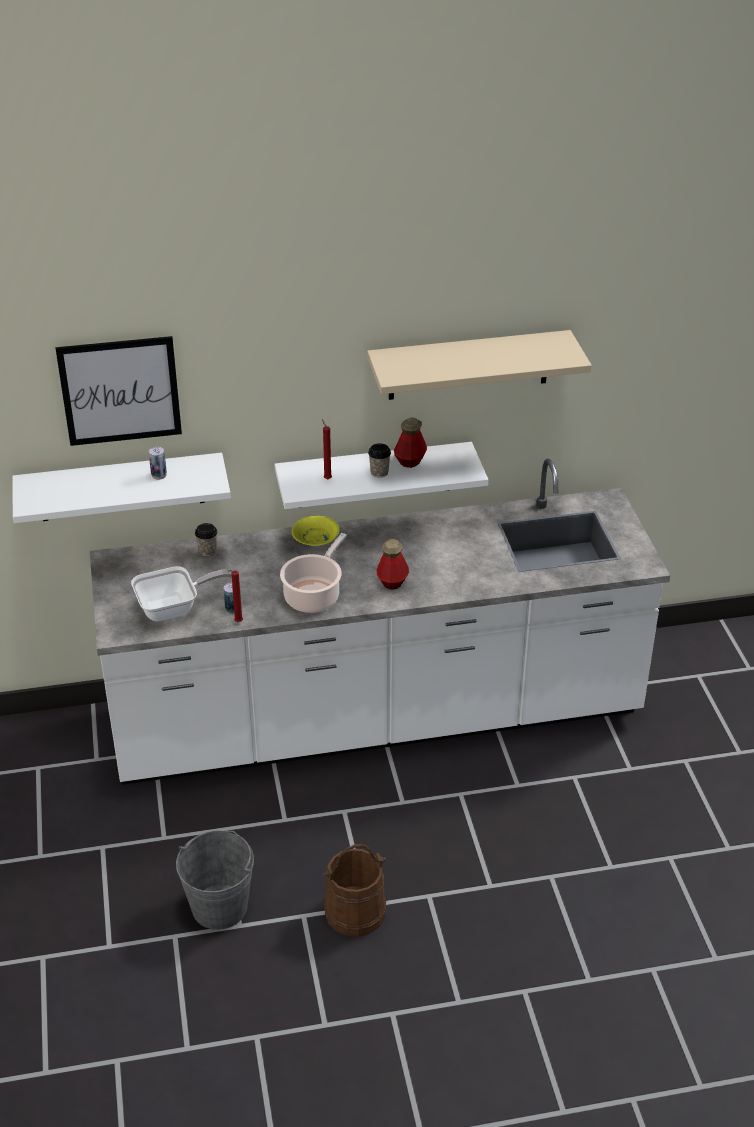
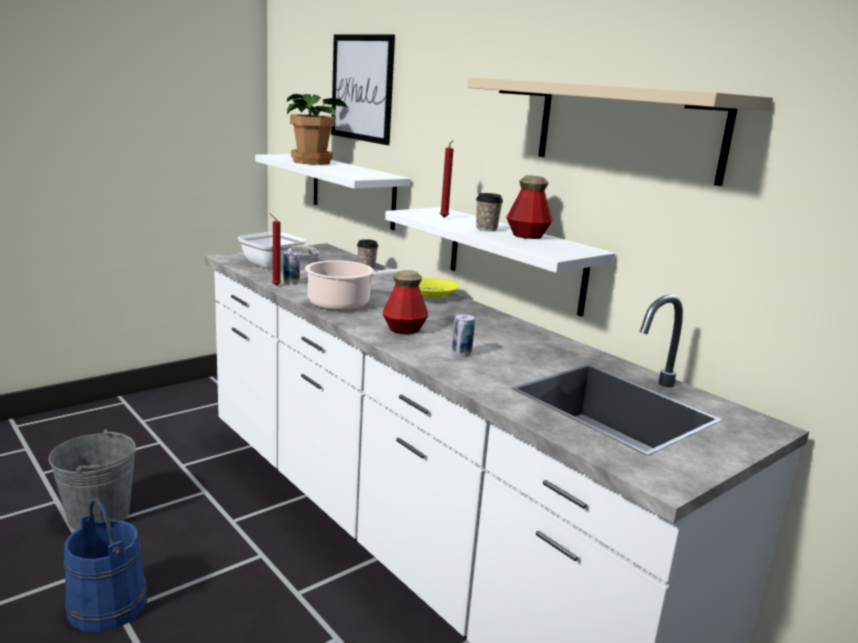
camera: 60 degrees right, 20 degrees down
can [149,447,167,480] -> can moved to [452,314,475,357]
brown bucket [323,844,386,937] -> blue bucket [64,498,147,632]
none -> potted plant [287,94,349,165]

